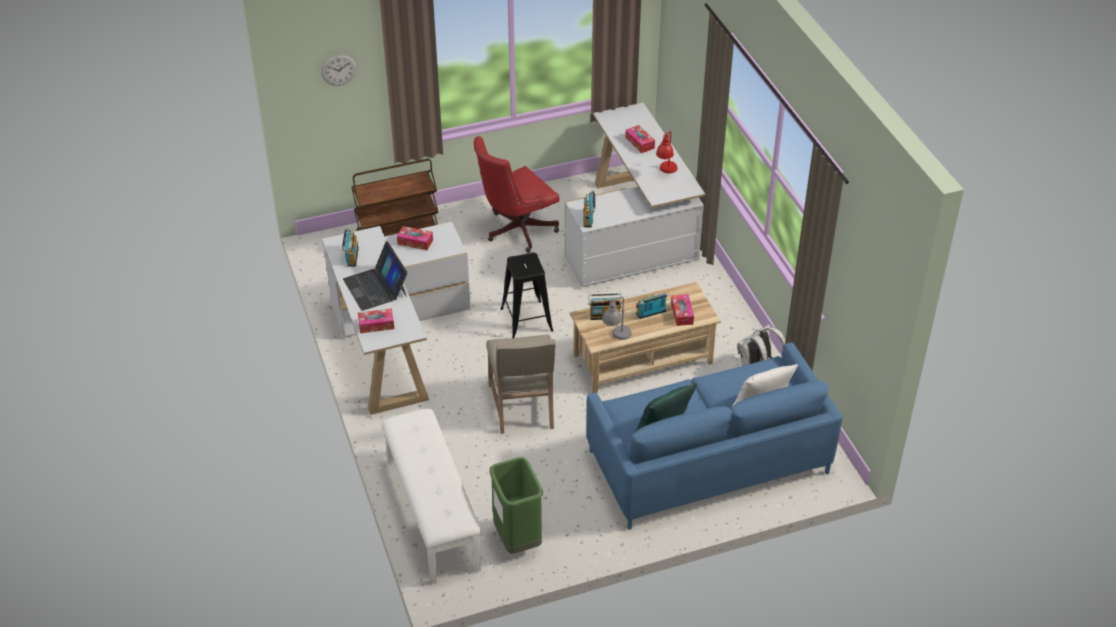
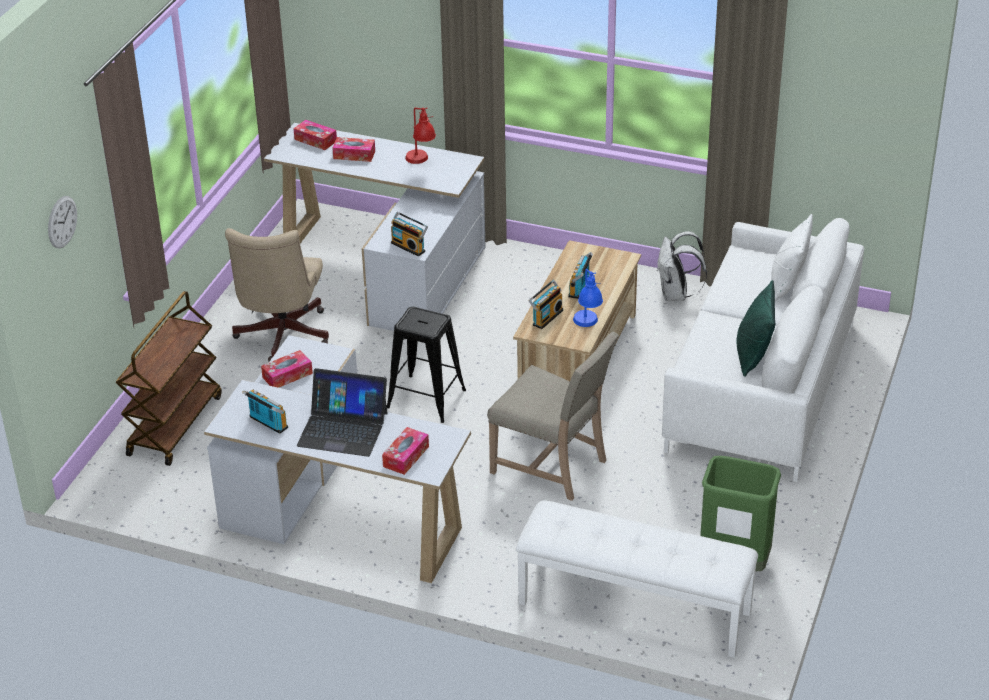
camera: 50 degrees left, 5 degrees down
red office chair [474,136,559,253] -> beige office chair [225,228,329,362]
blue sofa [587,343,843,530] -> white sofa [662,218,864,482]
grey table lamp [602,297,632,340] -> blue table lamp [573,269,603,327]
tissue box [671,294,694,326] -> tissue box moved to [293,120,337,150]

